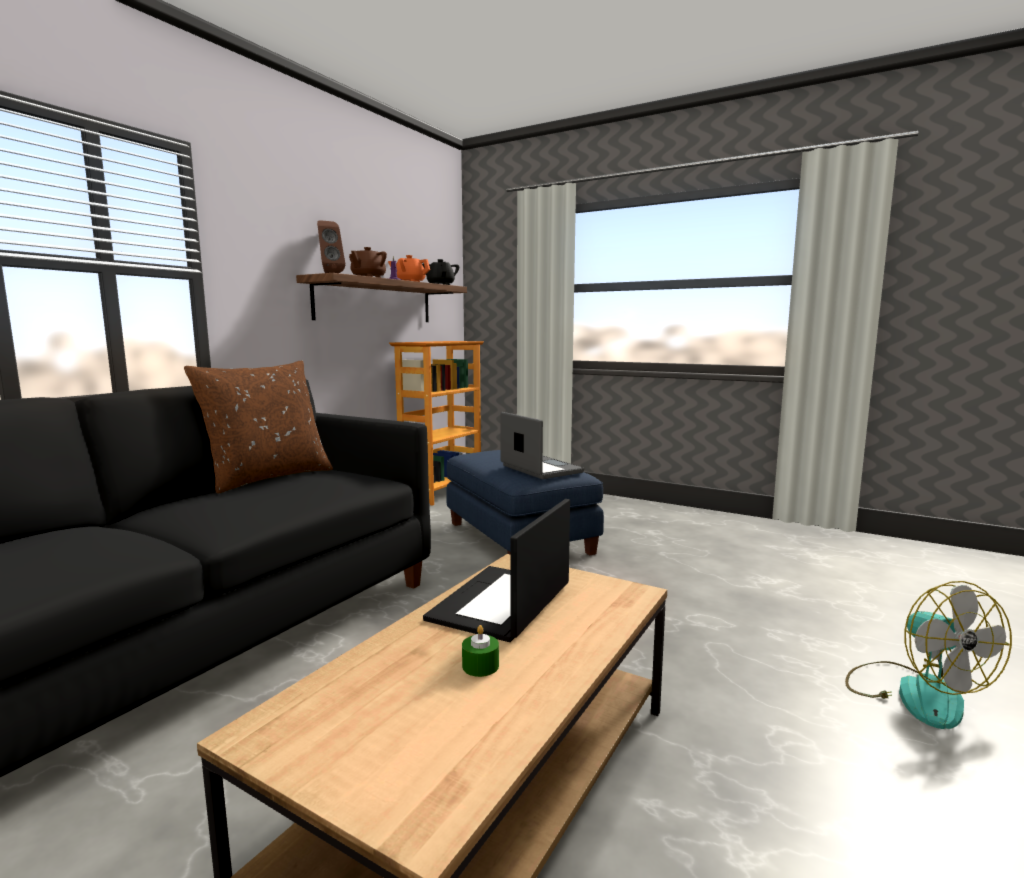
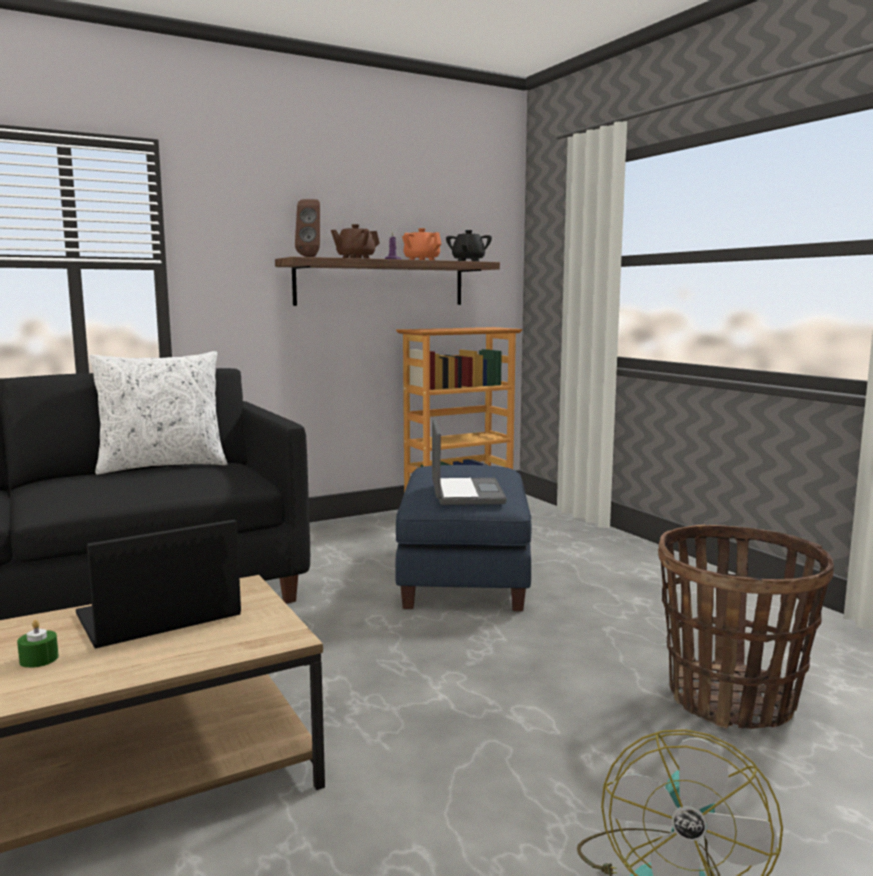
camera: 30 degrees right, 0 degrees up
brown pillow [184,360,333,494] -> white pillow [89,351,228,474]
none -> basket [658,525,834,729]

